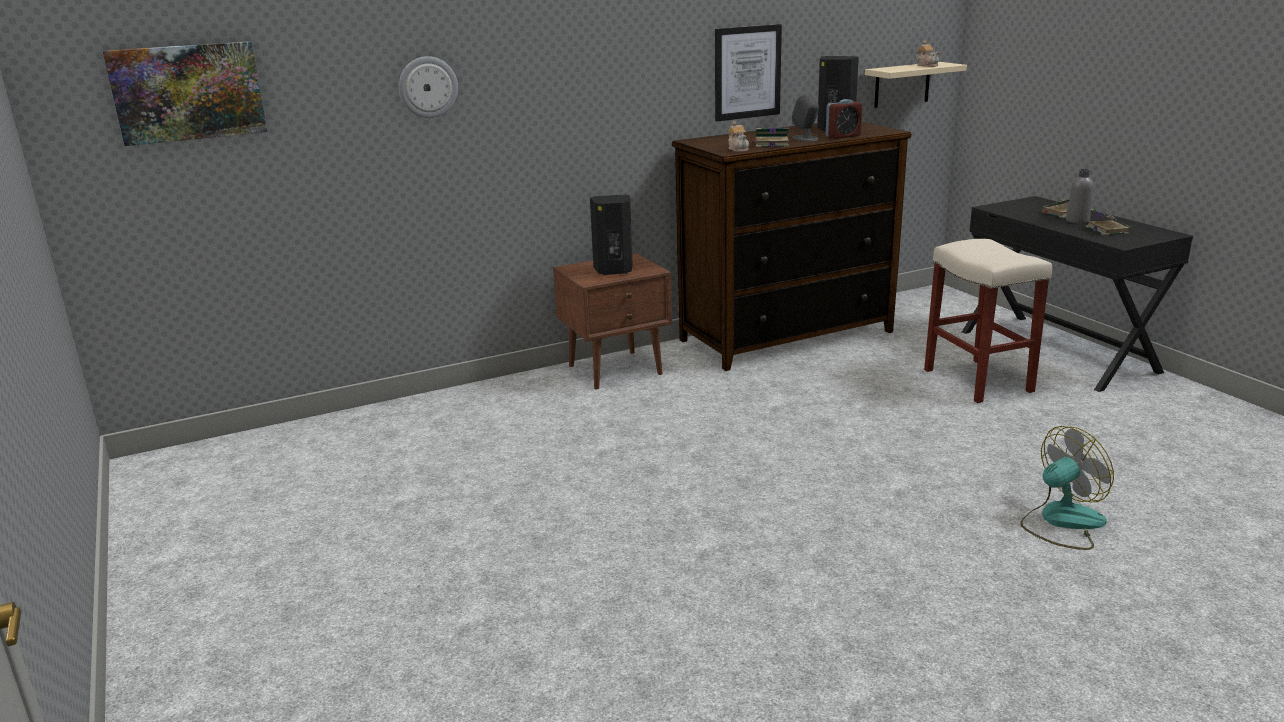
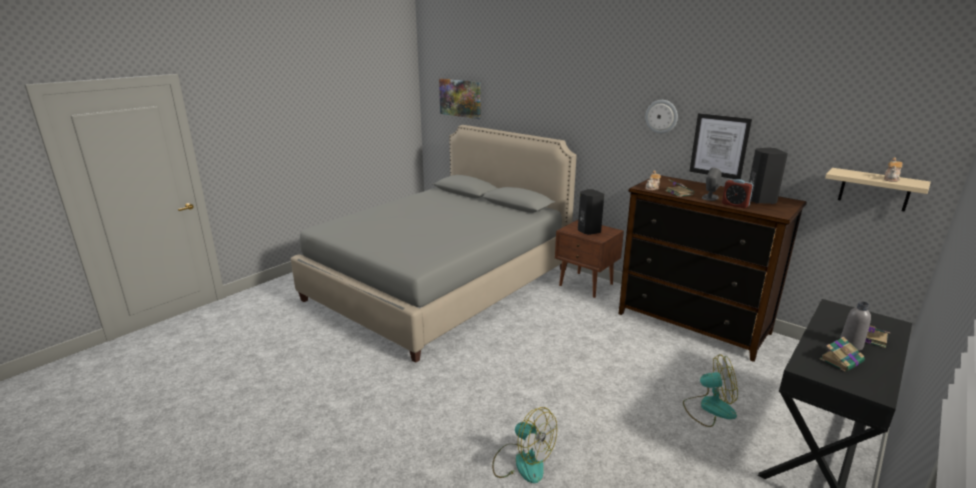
camera: 65 degrees right, 0 degrees up
wall clock [399,56,458,118] -> wall clock moved to [645,100,678,134]
beige stool [924,239,1052,403] -> fan [683,354,738,427]
none -> grey bed [291,125,577,363]

